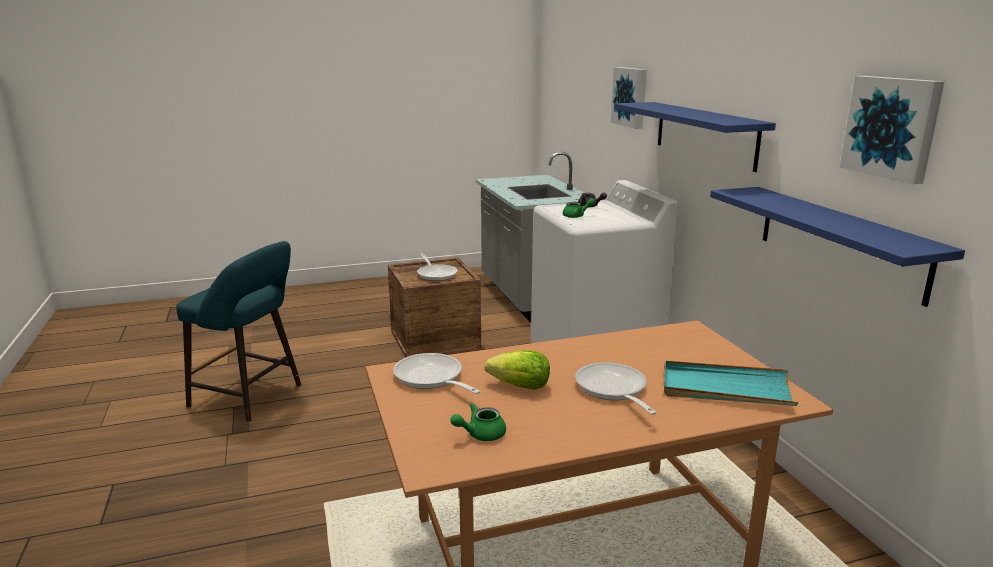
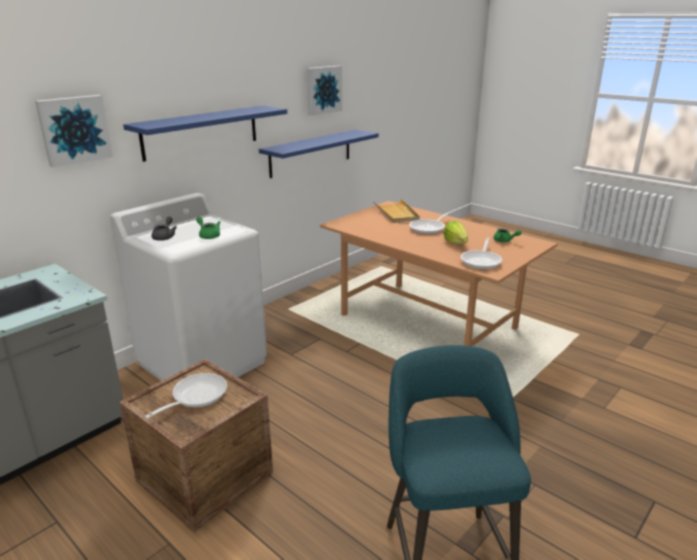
camera: 120 degrees left, 5 degrees up
turquoise tray [664,361,798,406] -> beige tray [373,199,420,223]

